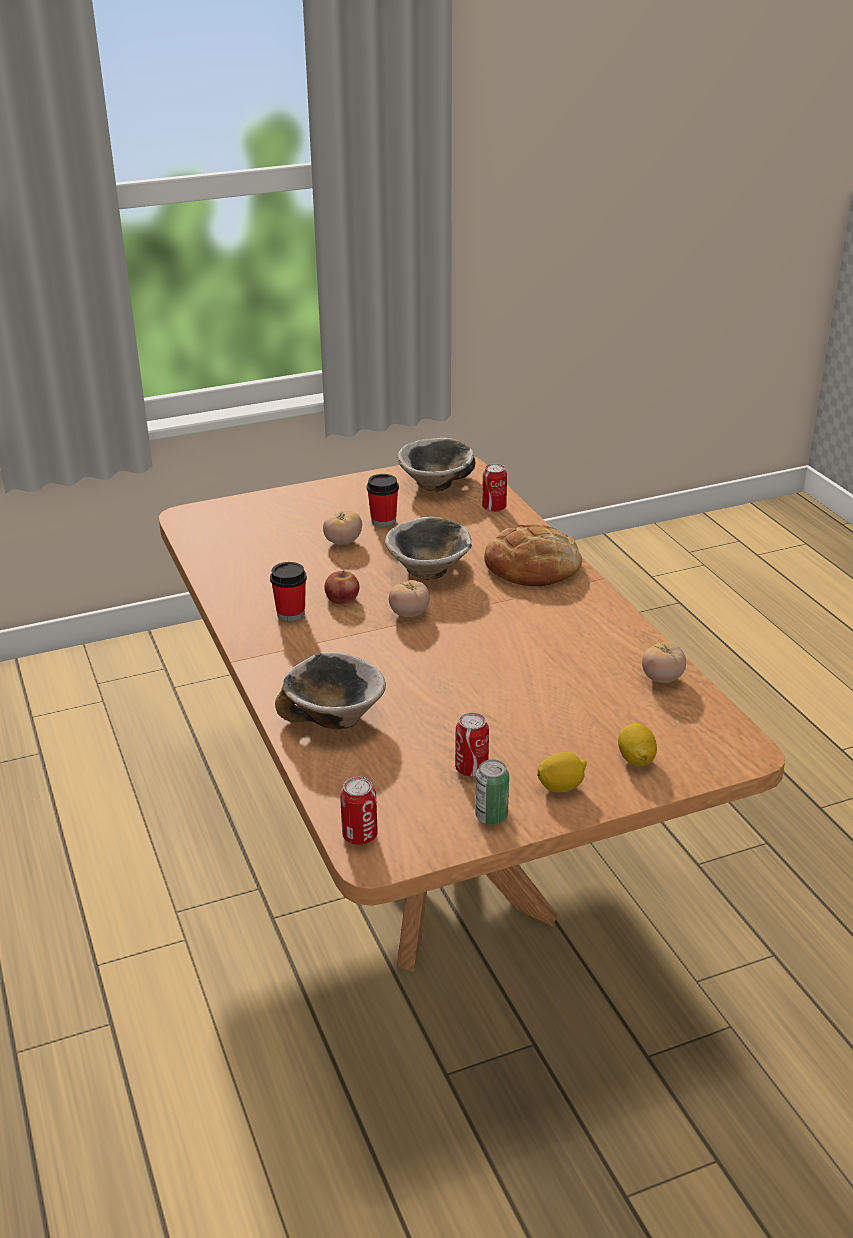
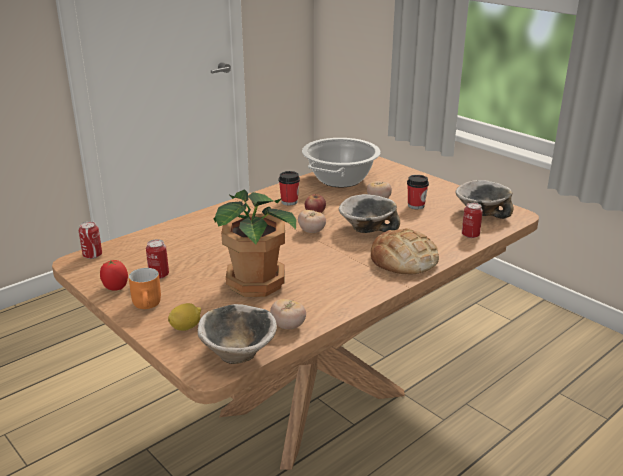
camera: 70 degrees right, 5 degrees down
bowl [275,652,386,729] -> bowl moved to [198,304,277,364]
can [475,759,509,825] -> tomato [100,260,128,291]
lemon [537,752,587,792] -> orange mug [129,268,161,309]
none -> potted plant [214,189,296,297]
none -> cooking pot [302,138,381,187]

